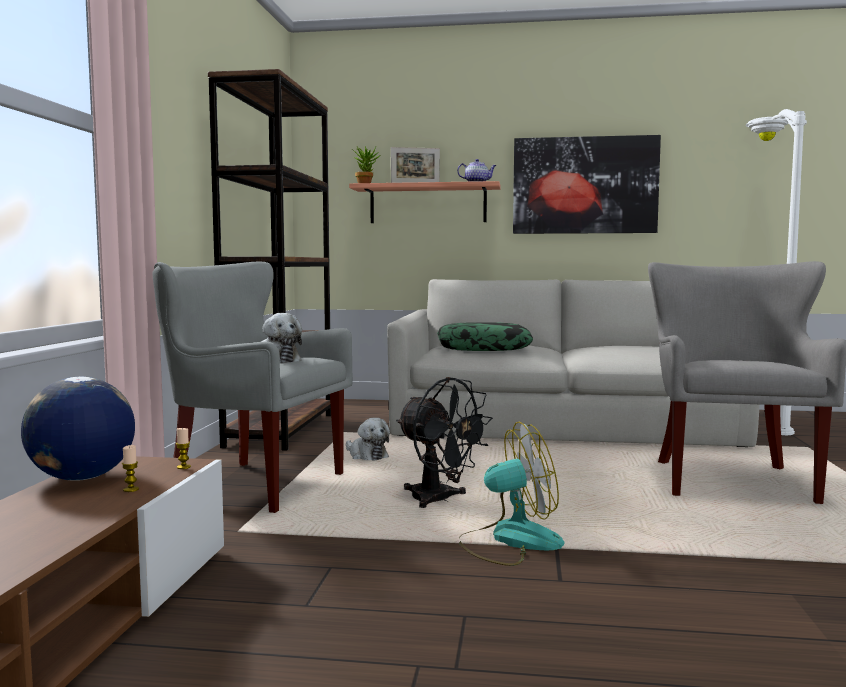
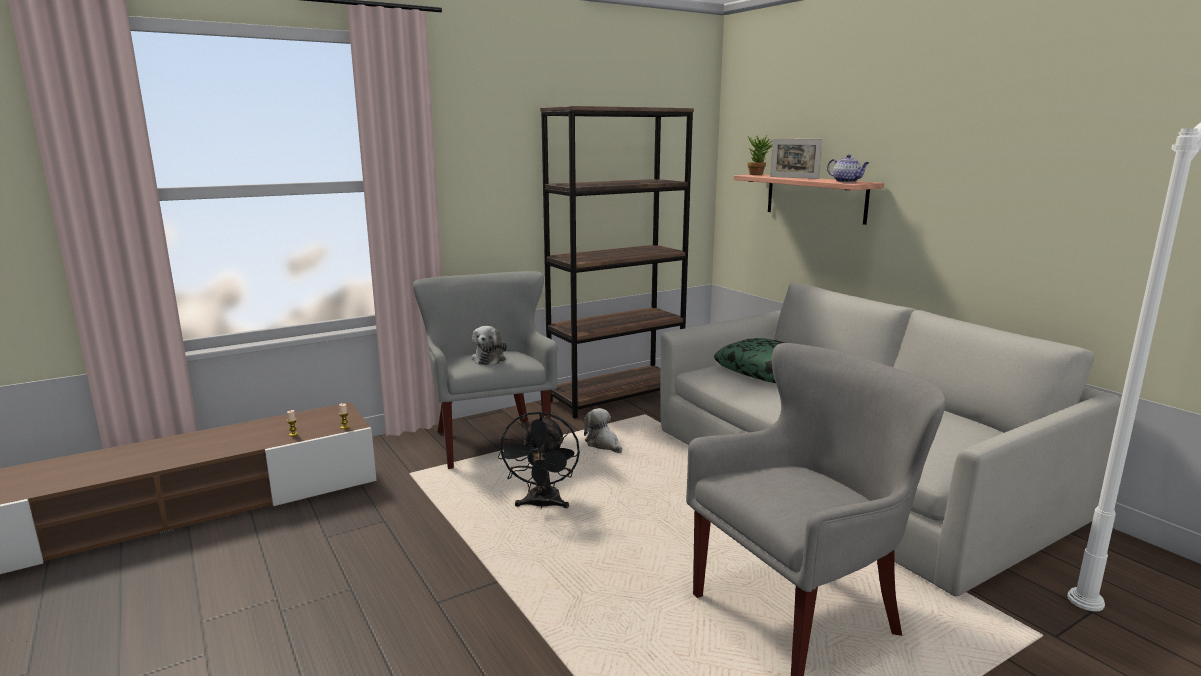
camera: 50 degrees right, 10 degrees up
globe [21,377,135,481] -> none
plush toy [346,418,390,460] -> plush toy turned 135 degrees clockwise [584,408,622,453]
fan [459,422,565,566] -> none
picture [513,135,661,234] -> none

